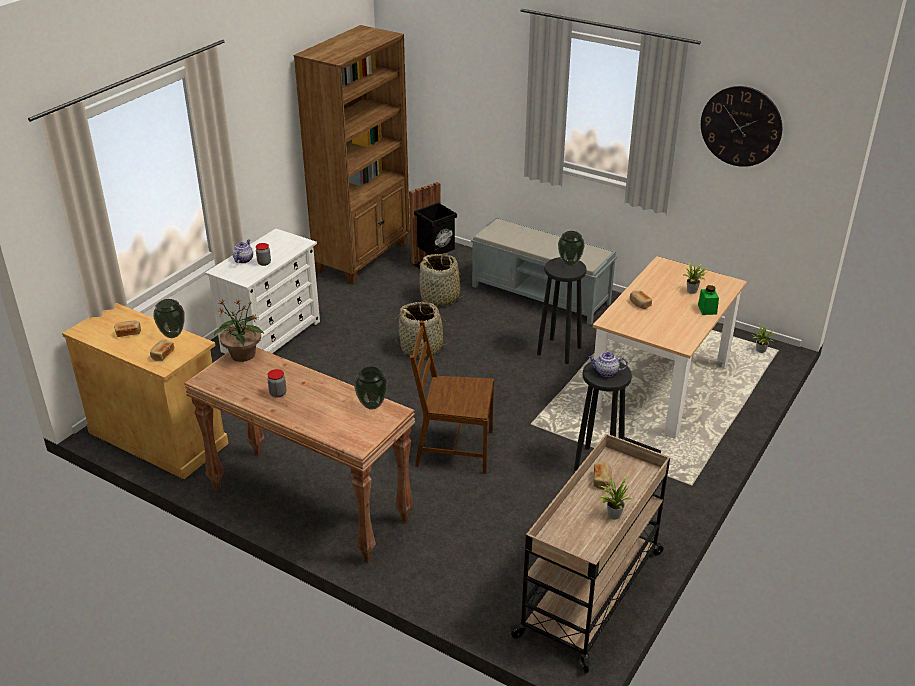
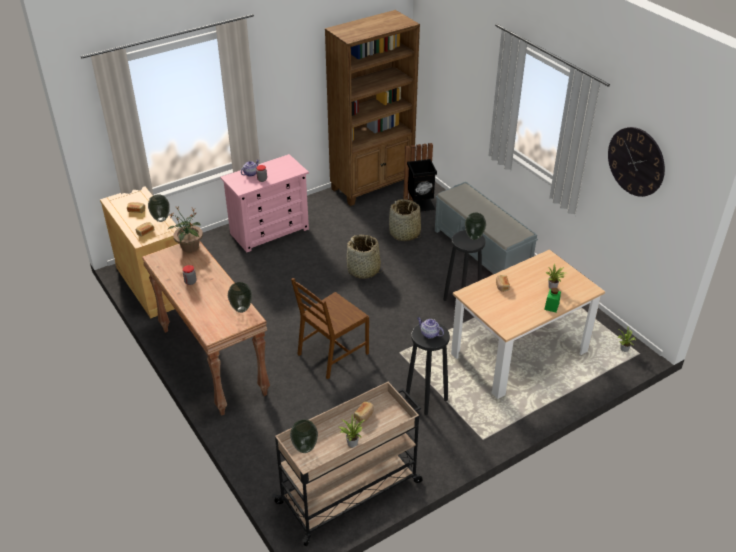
camera: 25 degrees right, 5 degrees up
white dresser [205,229,320,354] -> pink dresser [220,154,309,252]
brown chair [410,321,494,474] -> brown chair turned 75 degrees counterclockwise [291,278,369,379]
none -> vase [290,419,318,453]

